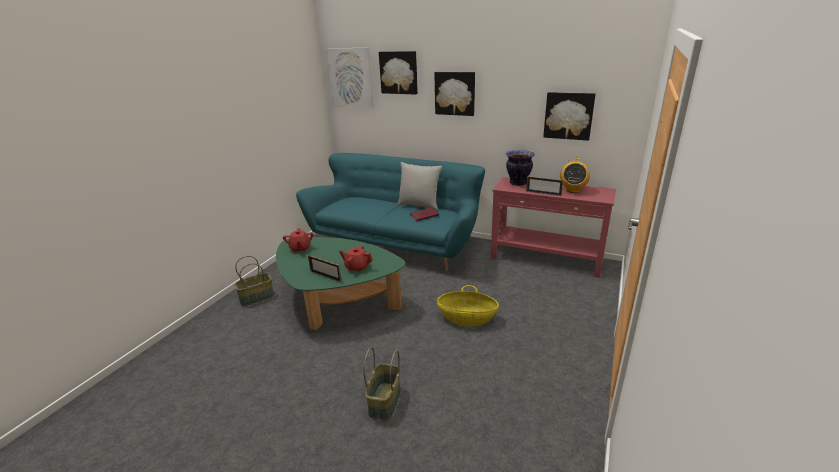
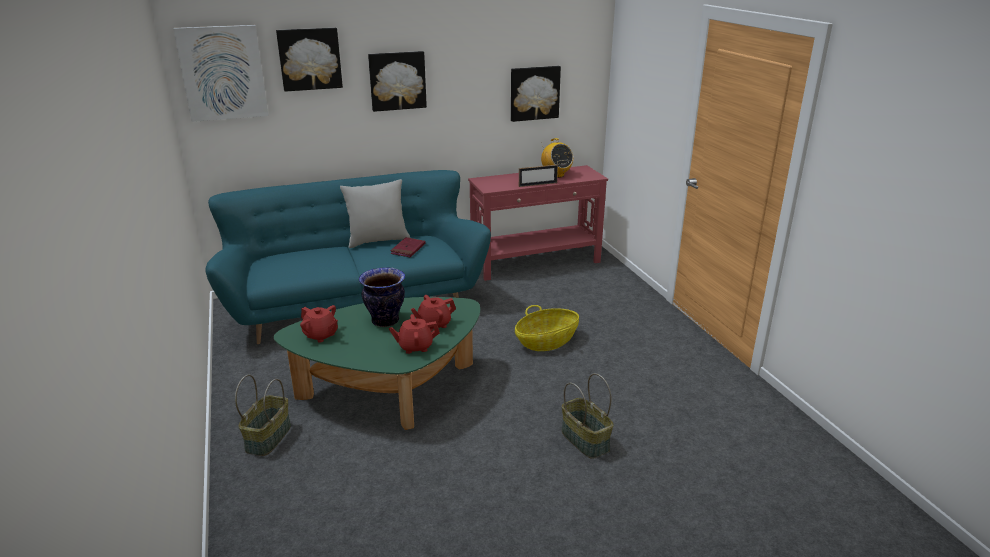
camera: 45 degrees left, 0 degrees up
picture frame [308,255,342,282] -> red teapot [389,314,440,354]
vase [506,150,535,186] -> vase moved to [359,267,405,327]

